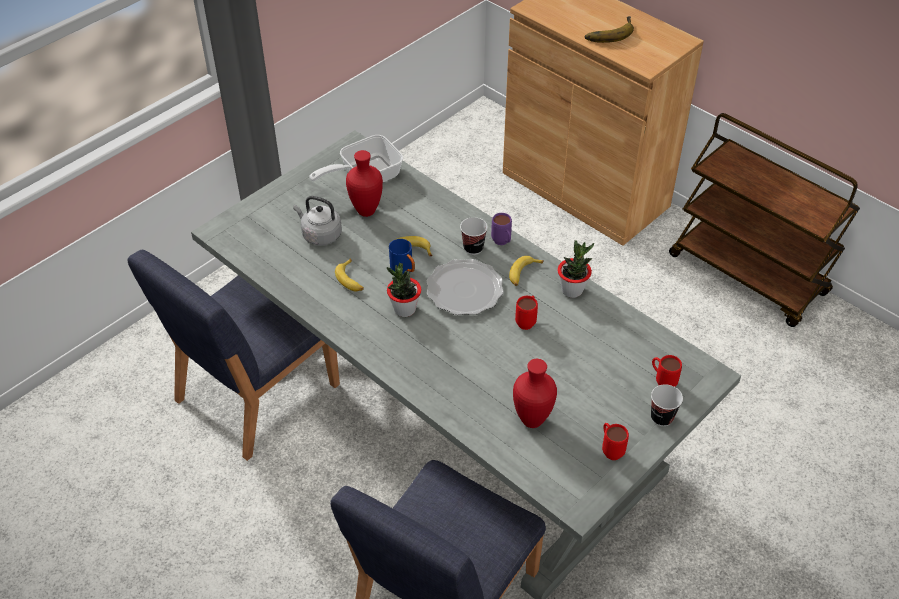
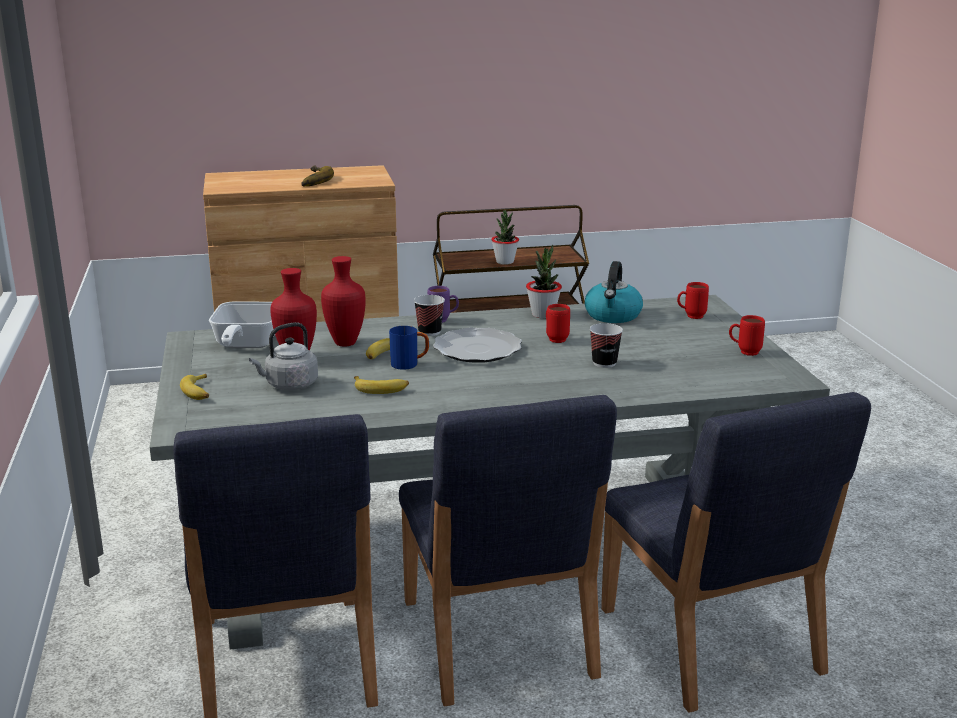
camera: 55 degrees left, 25 degrees down
potted plant [387,263,421,317] -> potted plant moved to [491,210,519,265]
banana [509,256,544,286] -> banana moved to [180,374,209,400]
red vase [513,359,557,428] -> red vase moved to [321,256,366,346]
cup [651,384,683,426] -> cup moved to [589,323,623,368]
none -> blue chair [399,395,617,706]
none -> kettle [585,261,643,323]

